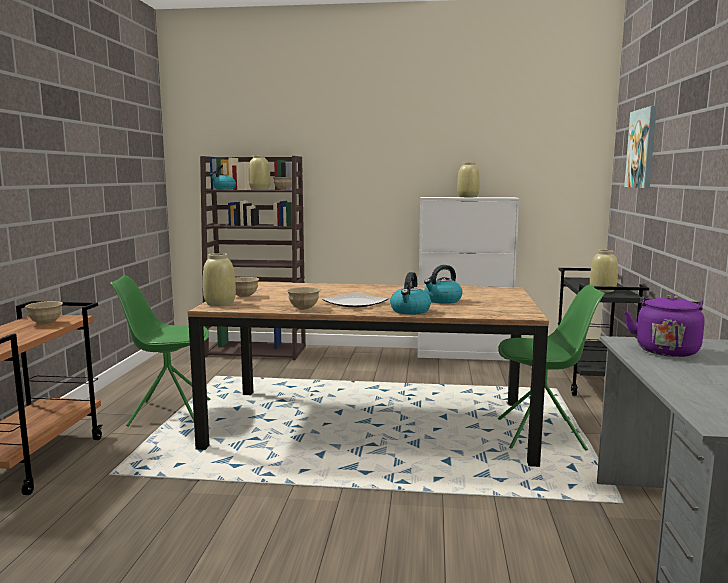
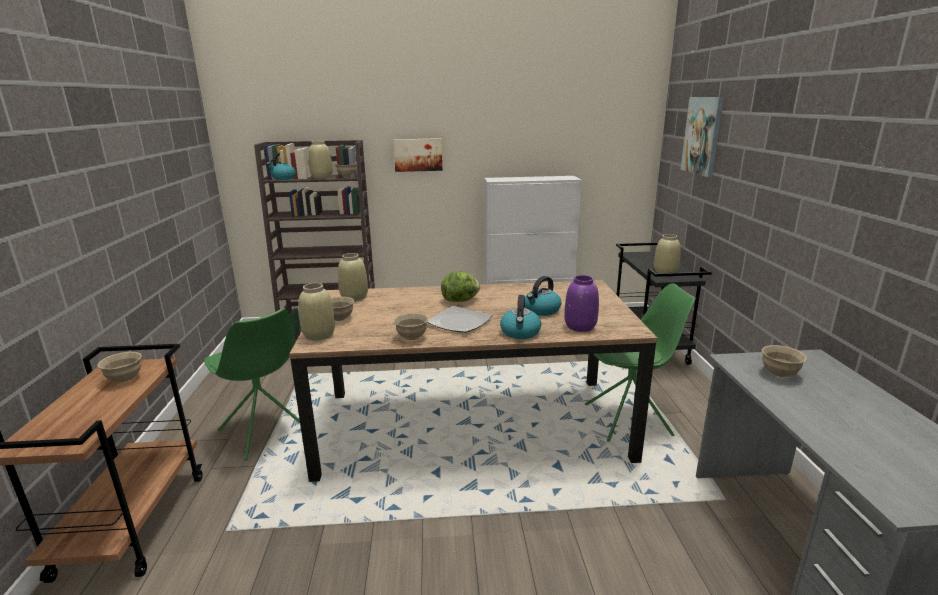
camera: 10 degrees left, 10 degrees up
green chair [110,276,210,427] -> green chair turned 120 degrees counterclockwise [204,308,300,460]
beige vase [457,162,480,197] -> beige vase moved to [338,253,368,301]
purple kettle [624,295,705,357] -> beige bowl [762,345,807,377]
none -> picture [393,138,442,172]
none -> lettuce [441,271,480,302]
none -> purple vase [564,275,599,332]

